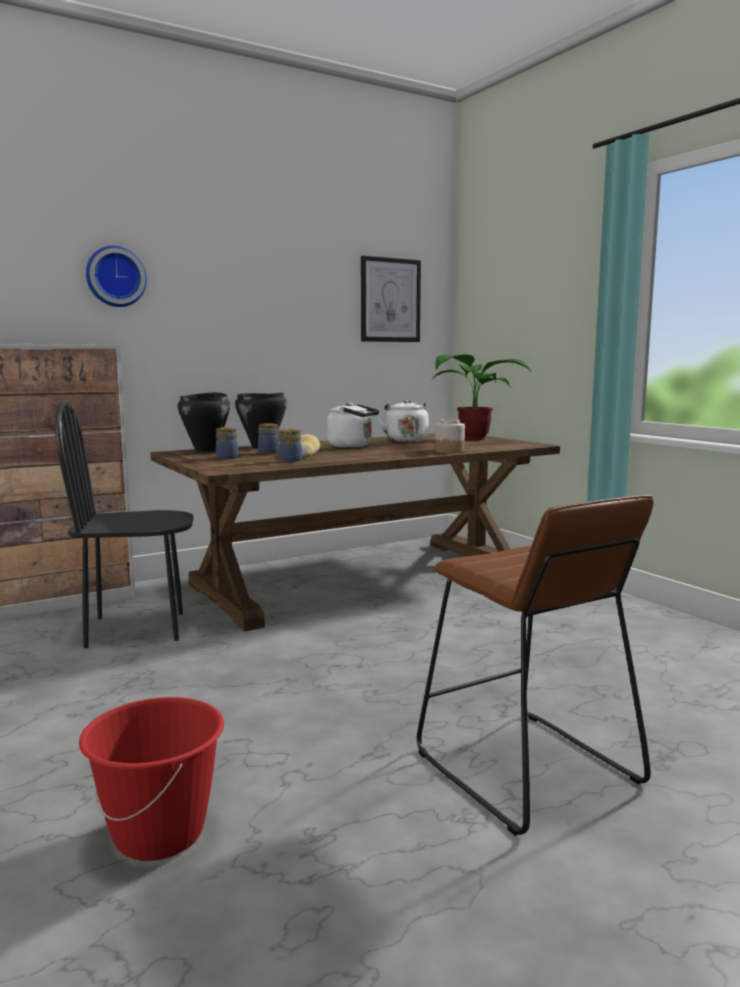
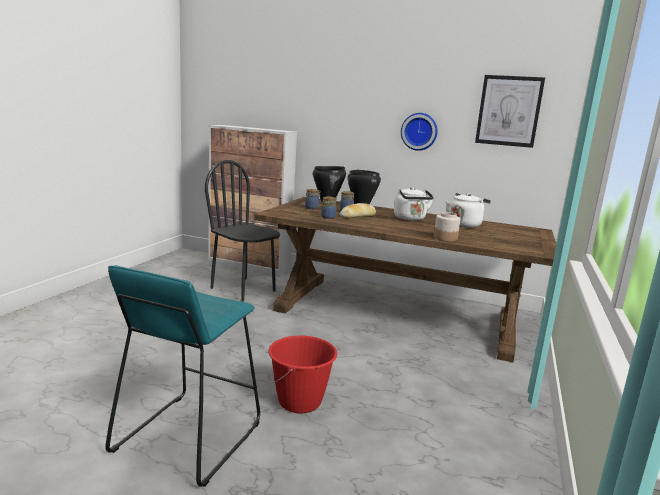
camera: 50 degrees right, 5 degrees up
red bucket [79,697,224,861] -> red bucket moved to [268,335,337,413]
wall clock [86,246,147,307] -> wall clock moved to [401,113,438,151]
brown stool [417,495,654,836] -> turquoise stool [105,265,260,487]
potted plant [432,354,532,440] -> none

